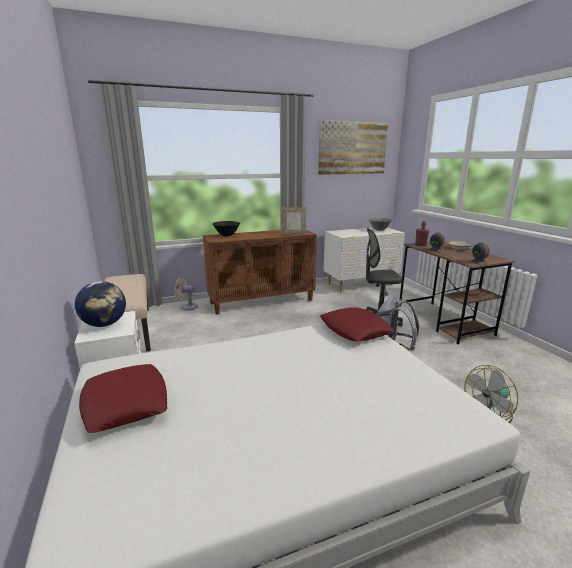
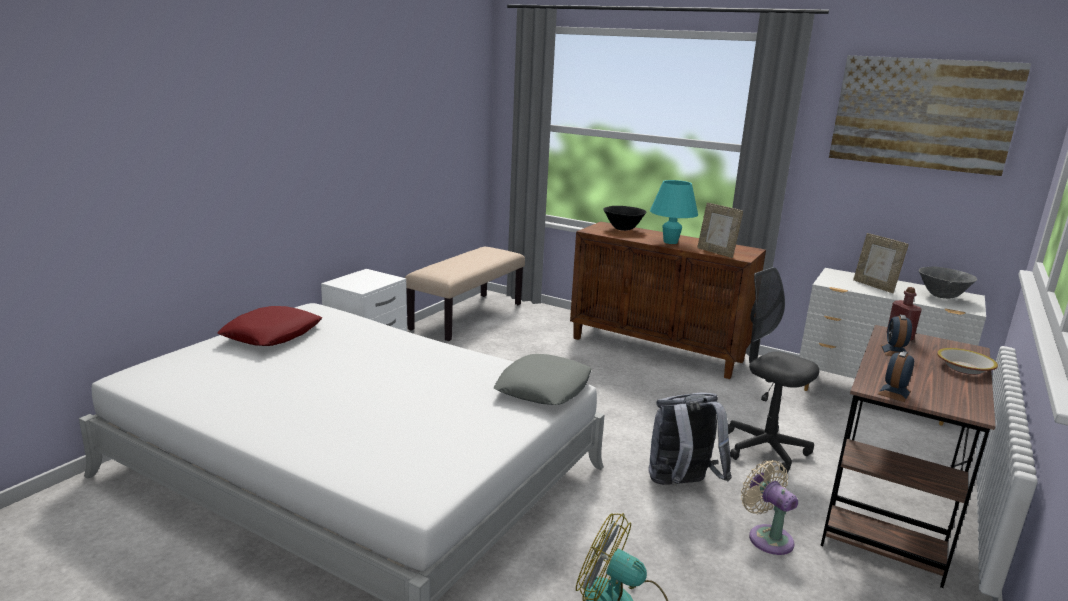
camera: 50 degrees right, 0 degrees up
globe [75,281,126,327] -> none
beige fan [174,278,198,311] -> beige fan moved to [741,460,798,555]
red pillow [320,307,394,341] -> grey pillow [494,354,592,405]
none -> turquoise table lamp [650,180,698,244]
none -> picture frame [853,233,909,293]

